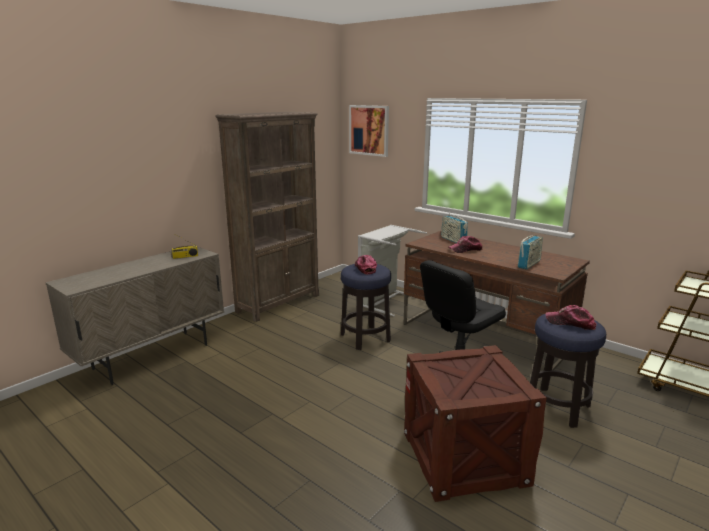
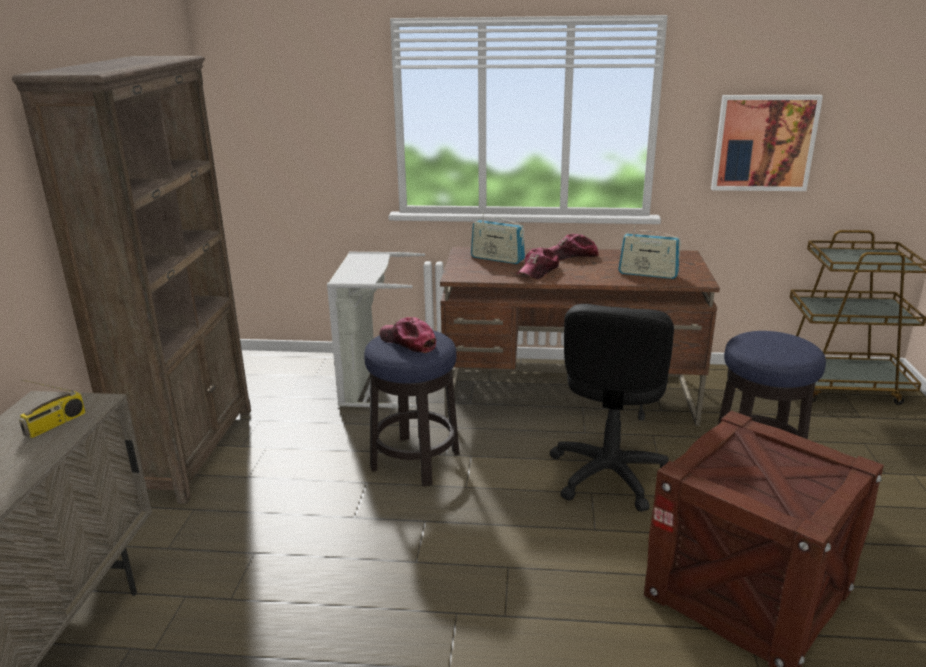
camera: 35 degrees left, 5 degrees up
picture [349,105,389,157] -> picture moved to [711,95,823,191]
radio [518,235,543,270] -> radio turned 105 degrees clockwise [618,226,681,279]
cap [545,305,597,330] -> cap moved to [548,234,599,260]

